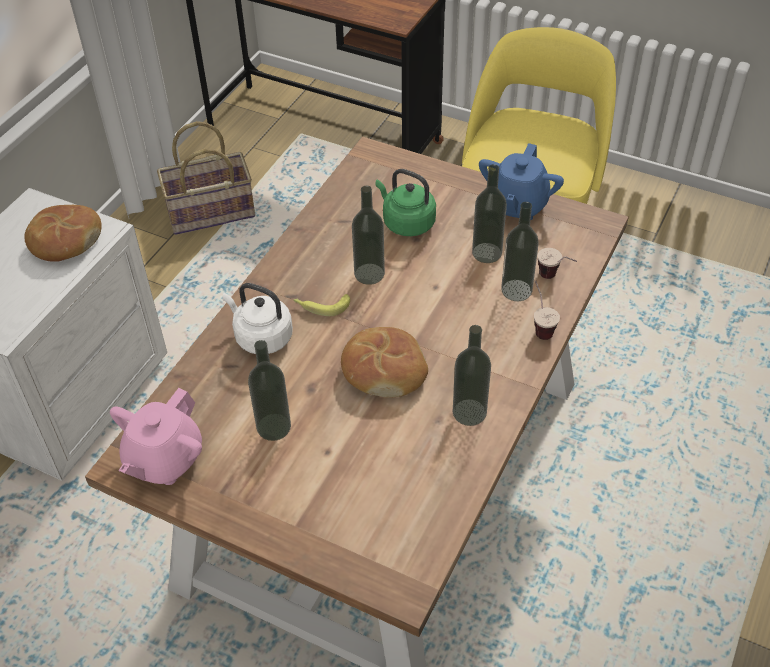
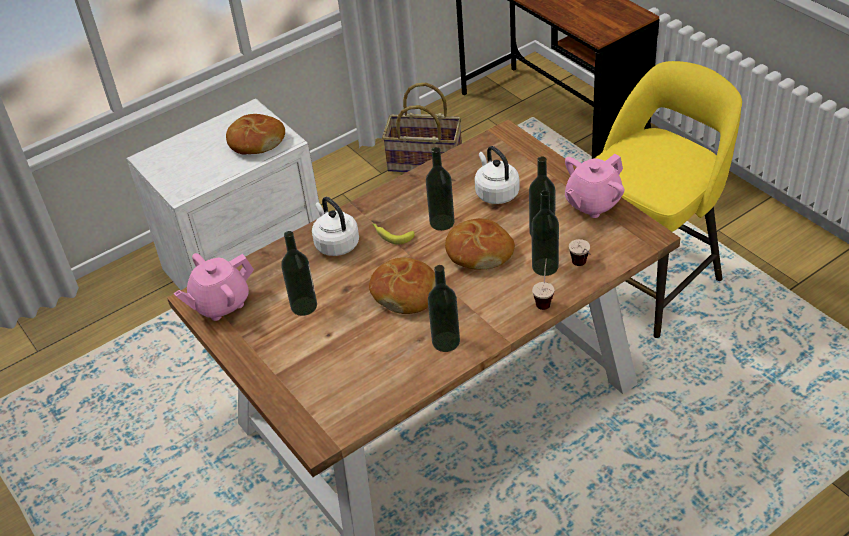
camera: 30 degrees right, 5 degrees down
green kettle [375,169,436,236] -> white kettle [475,146,520,204]
blue teapot [479,143,564,220] -> pink teapot [565,154,624,218]
none -> bread [445,218,515,270]

